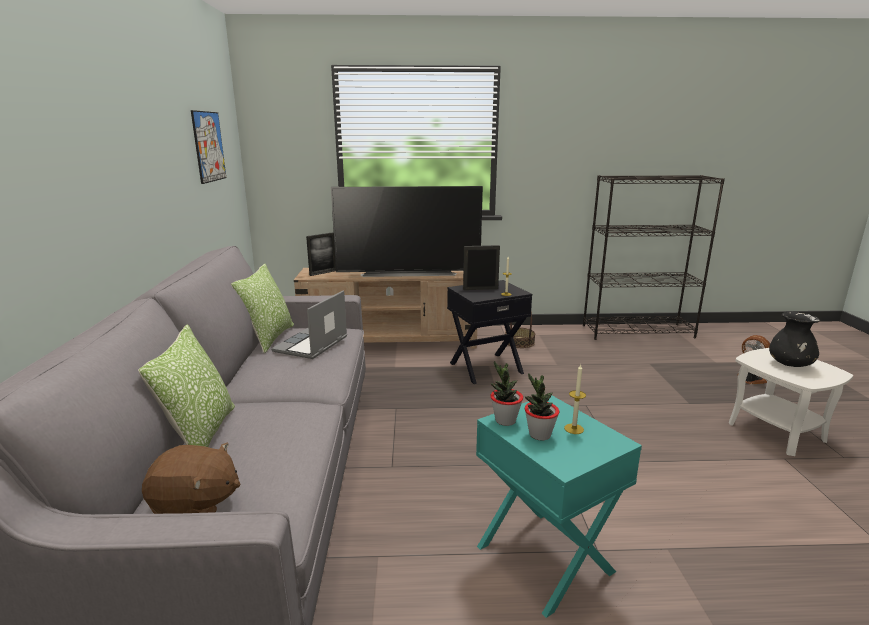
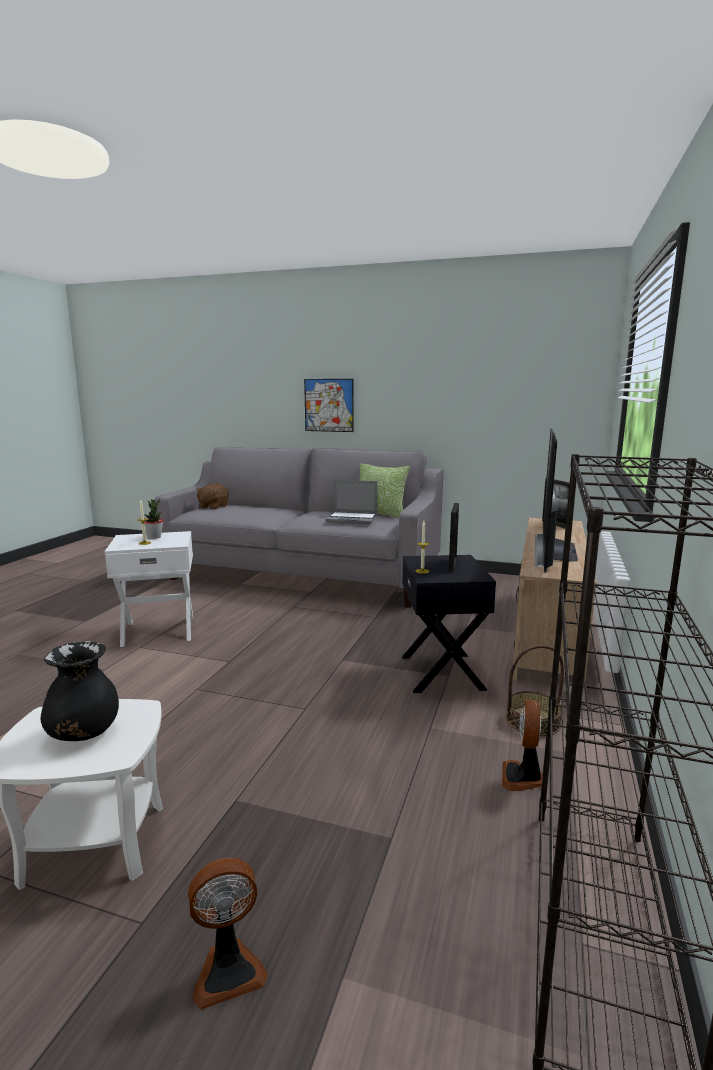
camera: 110 degrees right, 5 degrees down
pillow [138,324,235,447] -> none
picture [191,110,226,184] -> picture moved to [304,379,354,432]
laptop [271,290,347,359] -> laptop turned 150 degrees clockwise [325,480,377,524]
turquoise side table [476,396,642,618] -> white side table [105,531,193,647]
potted plant [491,361,523,426] -> none
none -> fan [502,699,543,791]

